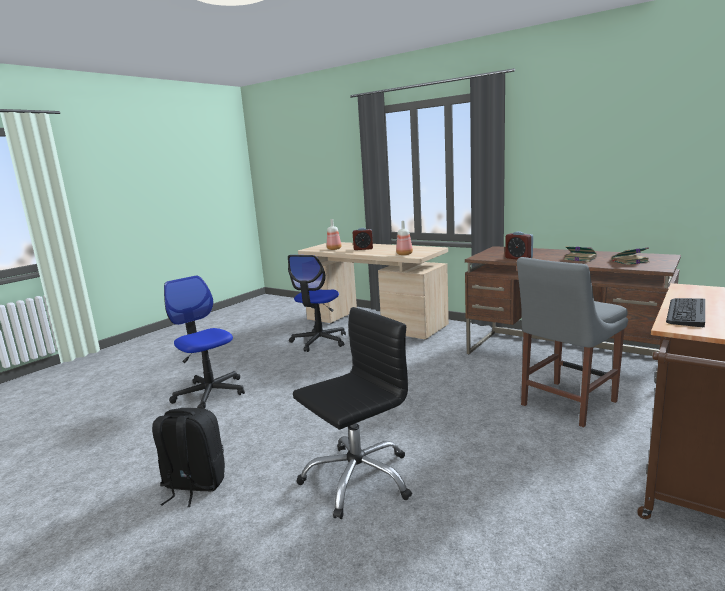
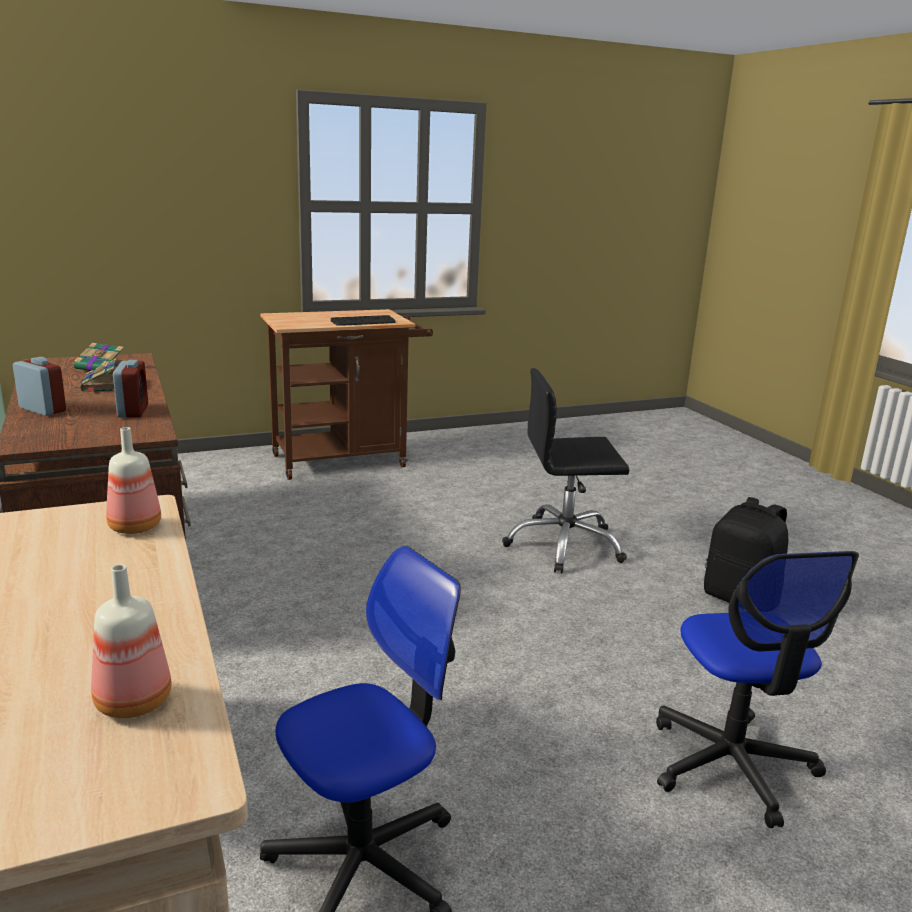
camera: 150 degrees left, 5 degrees up
alarm clock [353,228,373,250] -> alarm clock moved to [13,357,66,416]
grey chair [517,257,628,427] -> none

